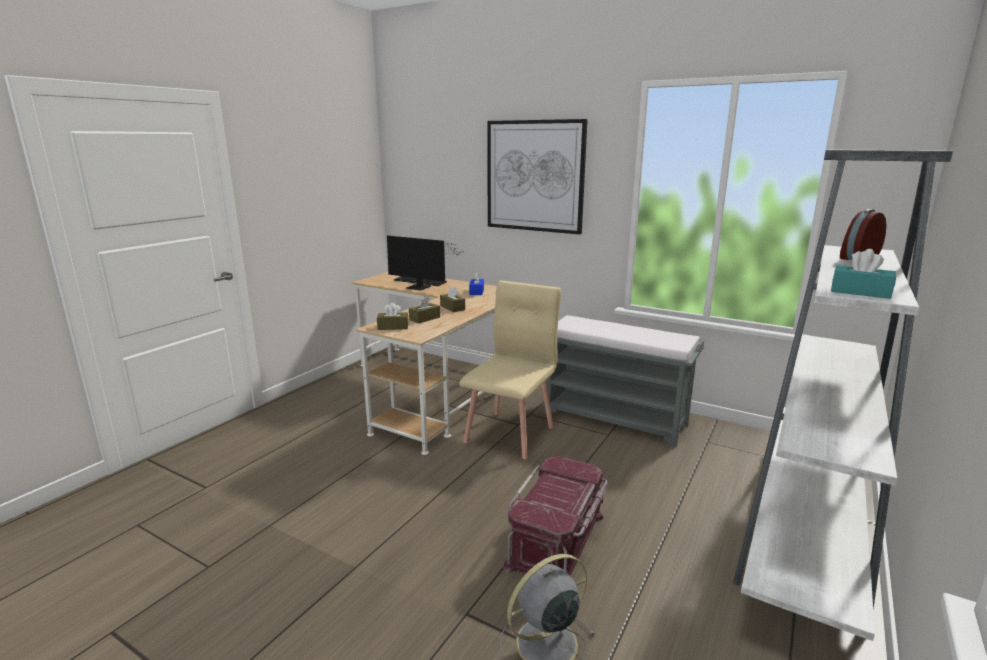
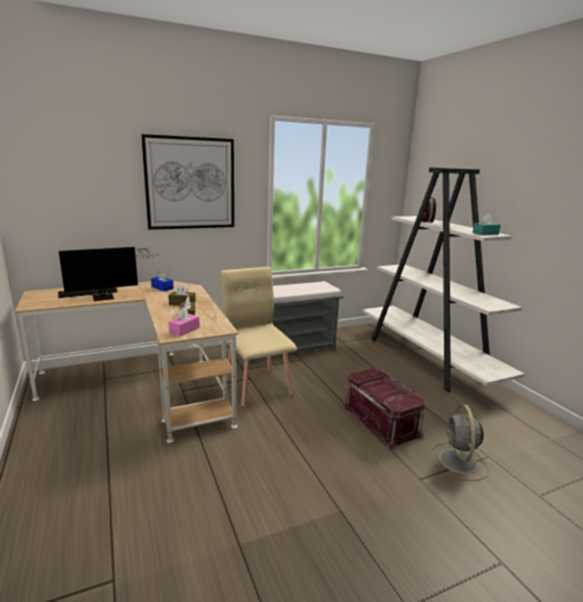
camera: 55 degrees left, 0 degrees up
brown tissue box [377,303,408,330] -> pink tissue box [169,308,200,336]

